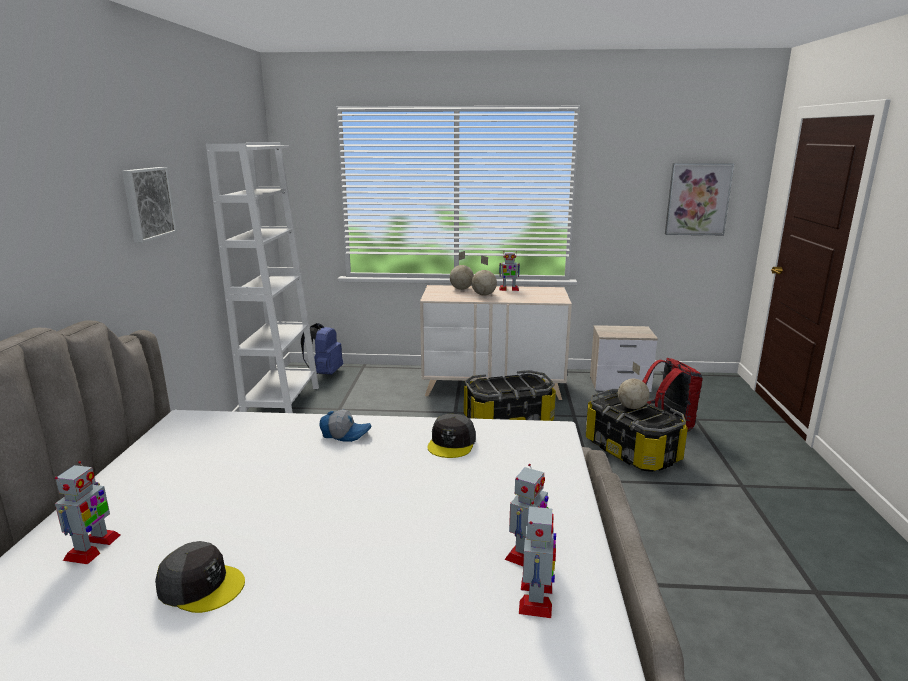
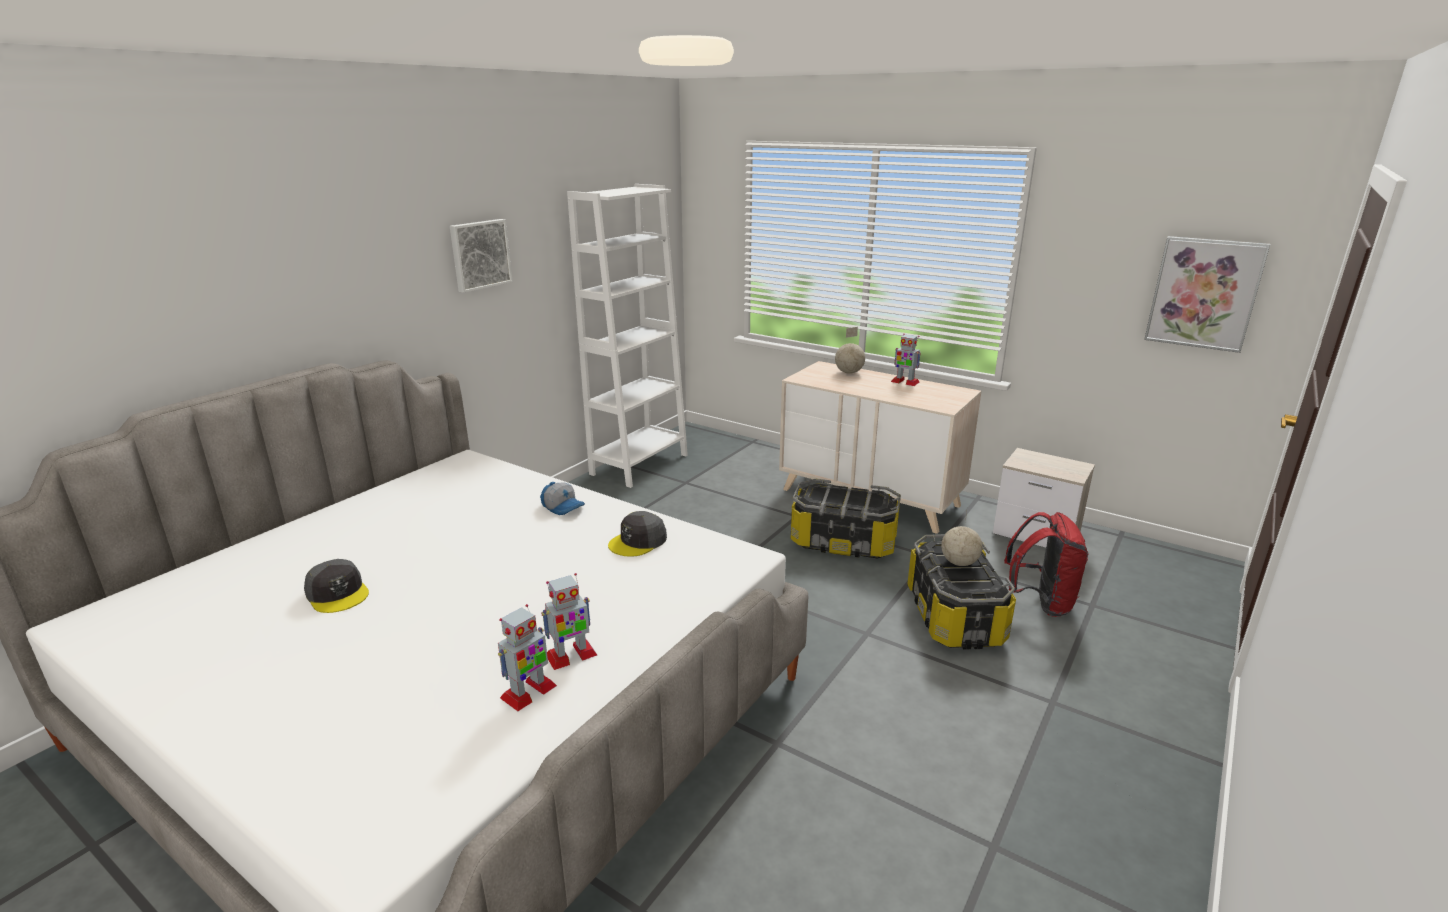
camera: 30 degrees right, 5 degrees up
toy robot [55,461,120,564] -> none
blue backpack [301,323,343,375] -> none
globe [472,255,497,295] -> none

